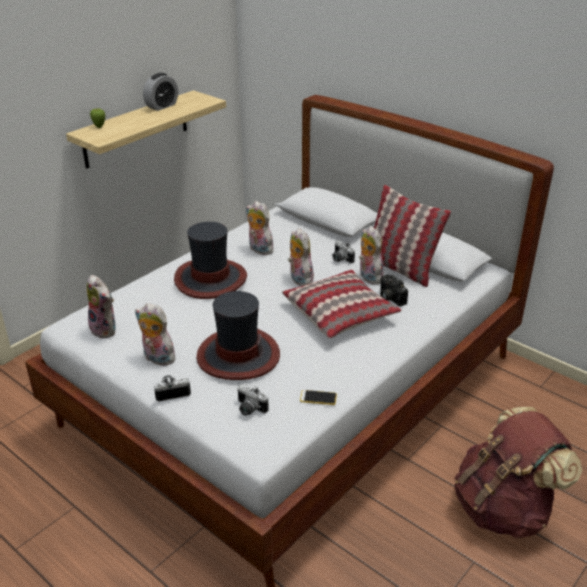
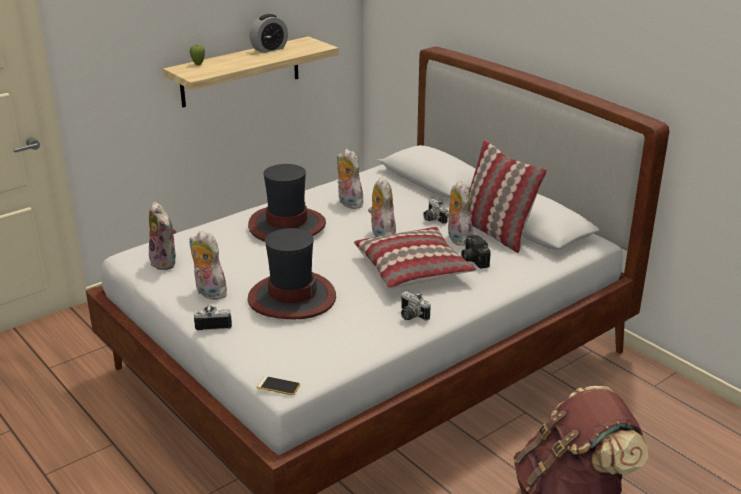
camera: 10 degrees right, 5 degrees down
camera [237,384,269,416] -> camera moved to [401,291,430,321]
phone [300,390,337,405] -> phone moved to [257,376,300,395]

